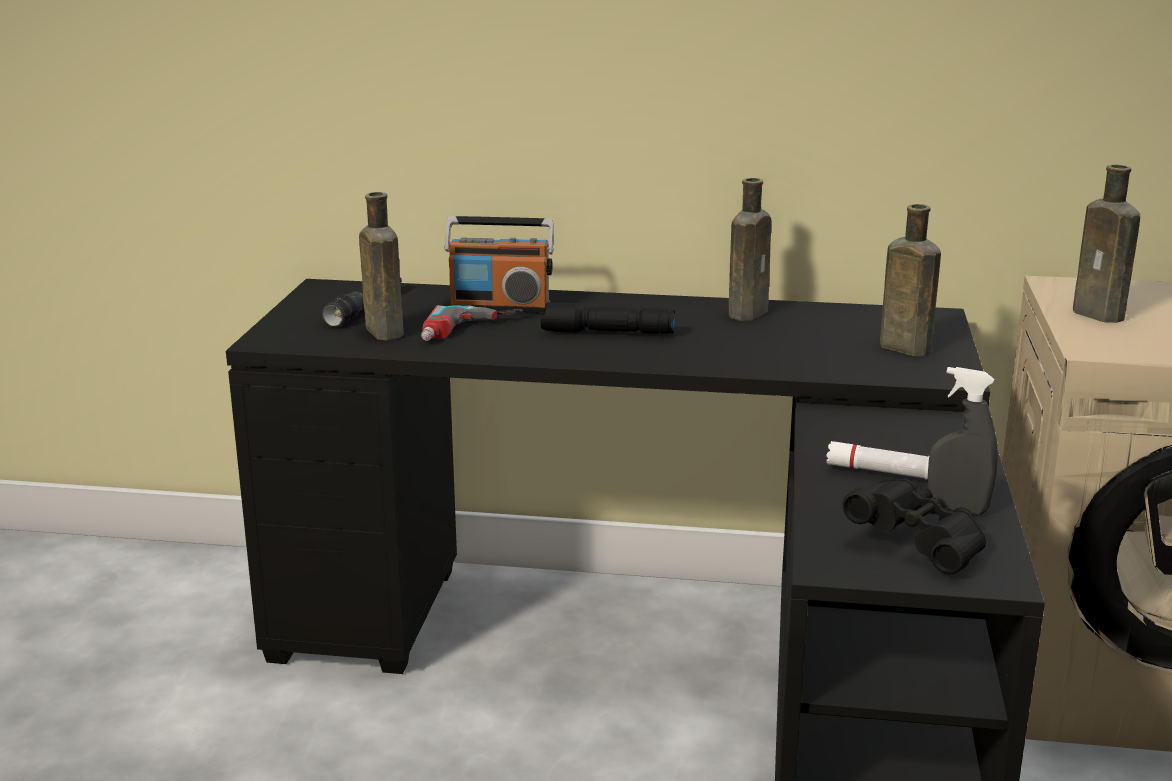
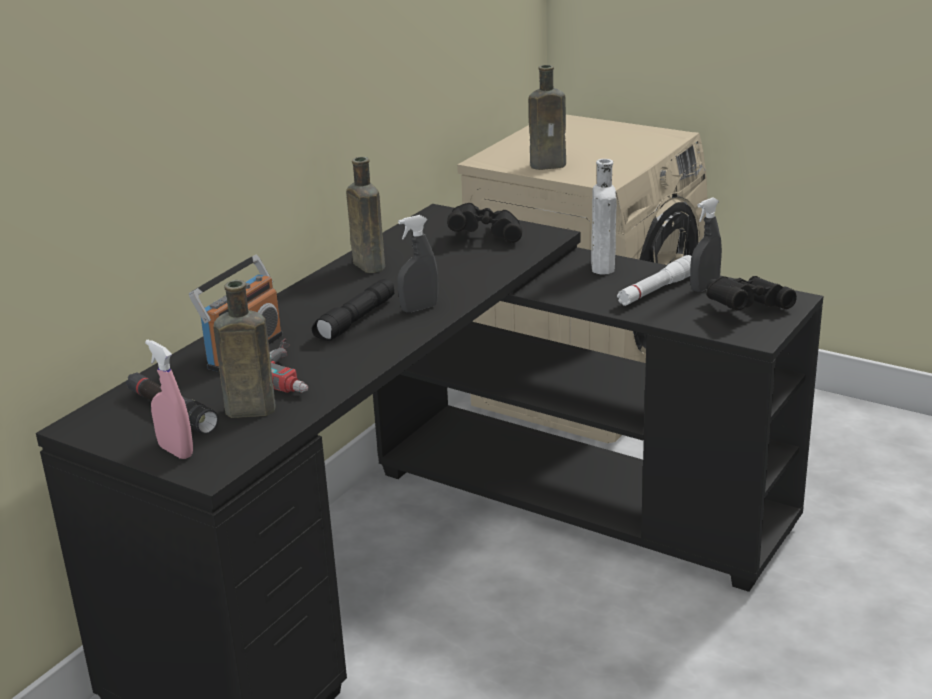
camera: 65 degrees left, 5 degrees up
brown bottle [880,204,941,356] -> black binoculars [447,203,522,243]
none -> pink spray bottle [145,339,193,459]
none -> grey spray bottle [397,215,438,313]
none -> white bottle [591,159,617,274]

